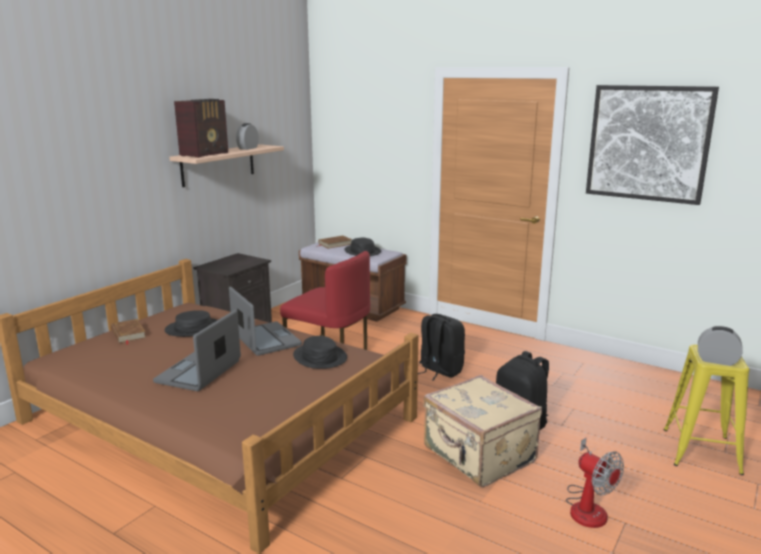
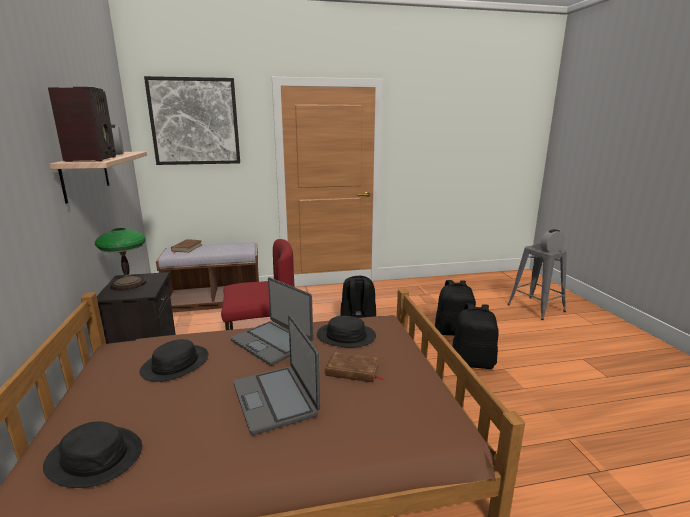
camera: 45 degrees left, 0 degrees up
brown book [111,319,146,345] -> brown book moved to [326,352,383,382]
laptop [229,286,302,356] -> laptop turned 150 degrees counterclockwise [231,277,313,366]
black hat [344,237,381,256] -> black hat moved to [43,421,142,488]
beige suitcase [423,375,542,487] -> black backpack [452,303,499,369]
fan [566,437,624,528] -> none
picture [586,85,719,205] -> picture moved to [144,76,240,165]
yellow stool [663,345,749,475] -> grey stool [507,244,567,320]
none -> table lamp [95,228,146,291]

